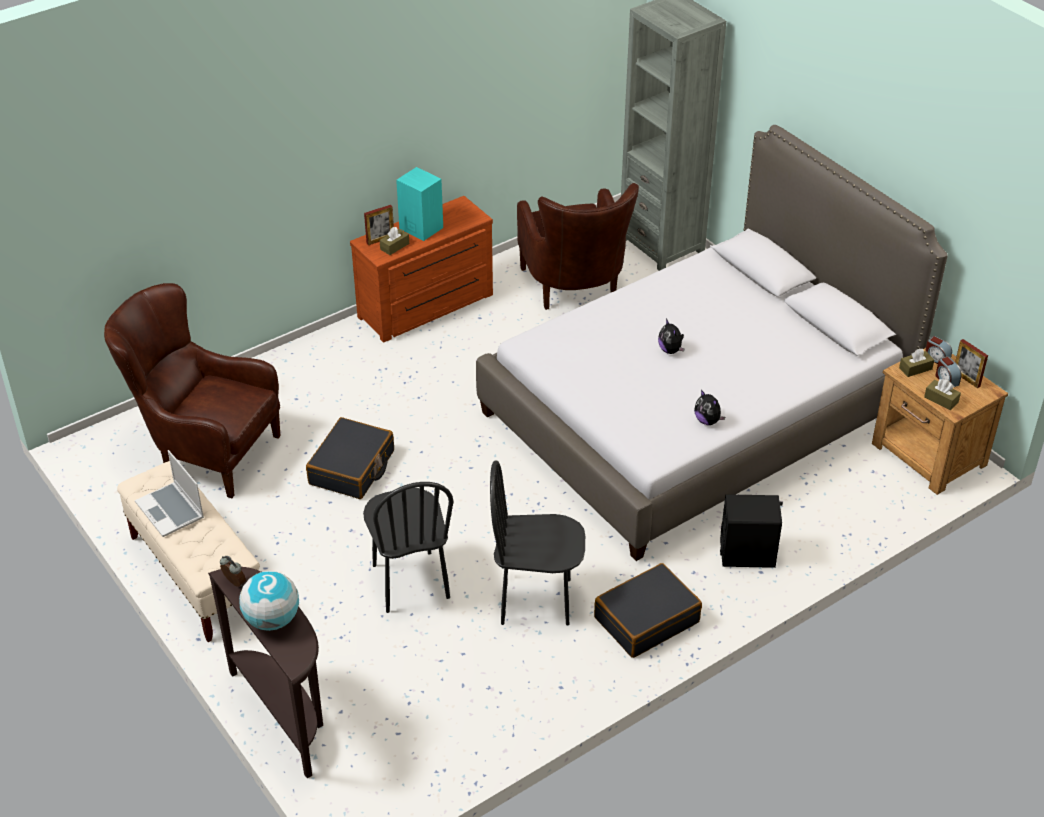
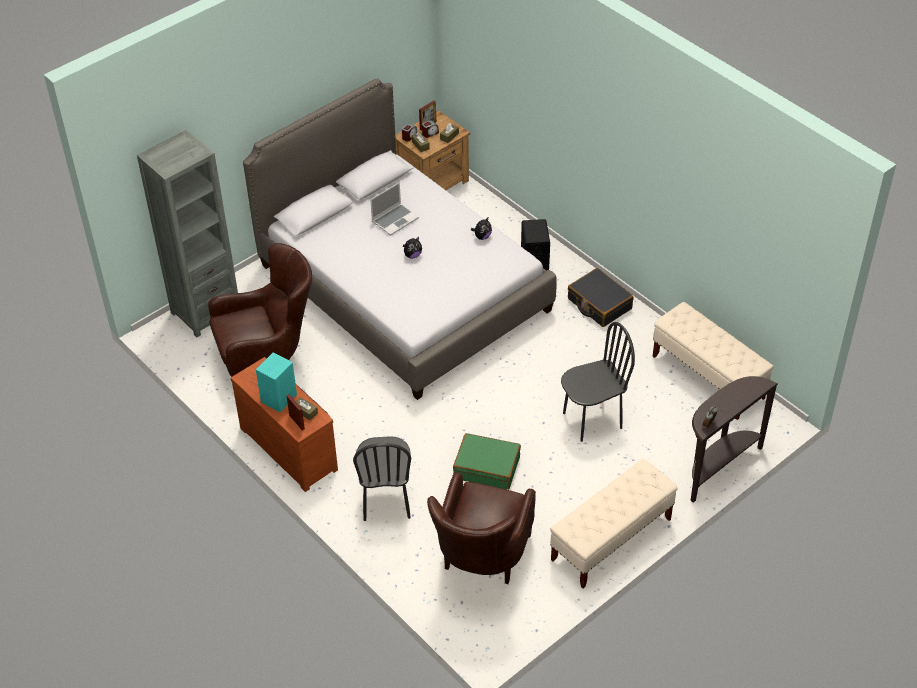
camera: 95 degrees left, 5 degrees up
laptop [135,450,204,537] -> laptop moved to [370,182,419,236]
globe [239,571,299,631] -> none
black suitcase [306,417,394,499] -> green suitcase [453,433,521,490]
black chair [490,460,585,626] -> black chair moved to [353,436,411,521]
none -> beige bench [653,302,774,420]

